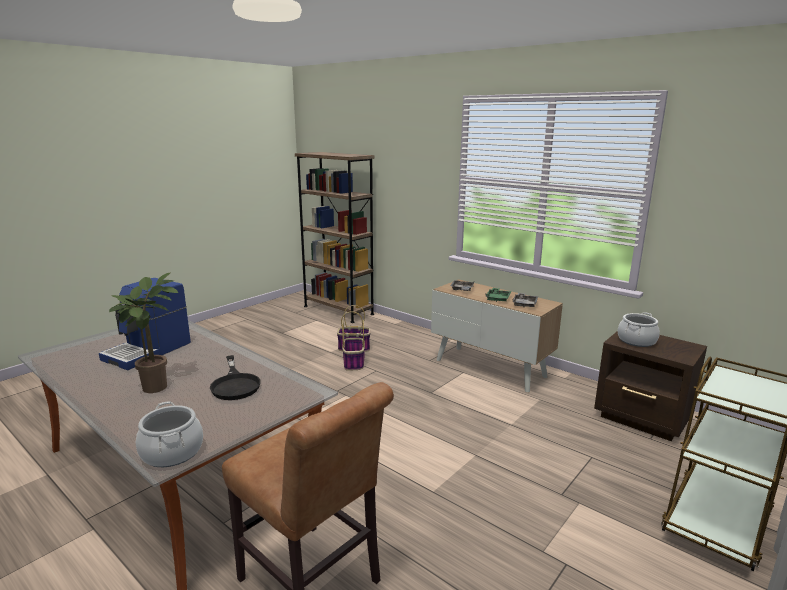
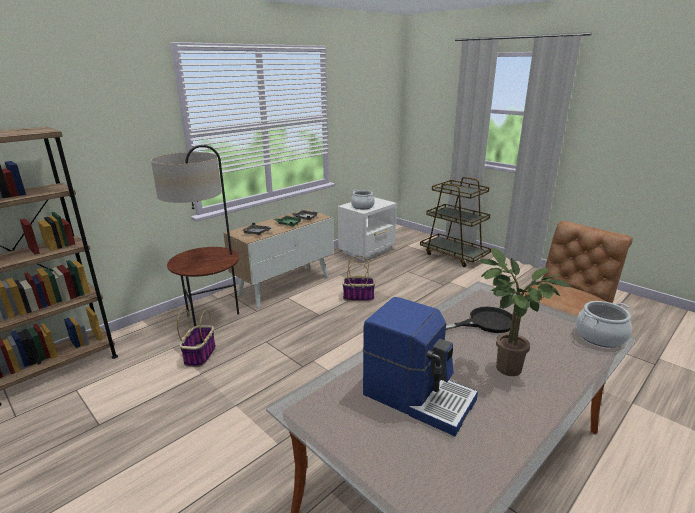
camera: 85 degrees left, 5 degrees up
basket [342,320,365,371] -> basket moved to [342,256,375,301]
brown nightstand [594,331,707,441] -> white nightstand [338,197,397,261]
none -> floor lamp [151,145,239,327]

